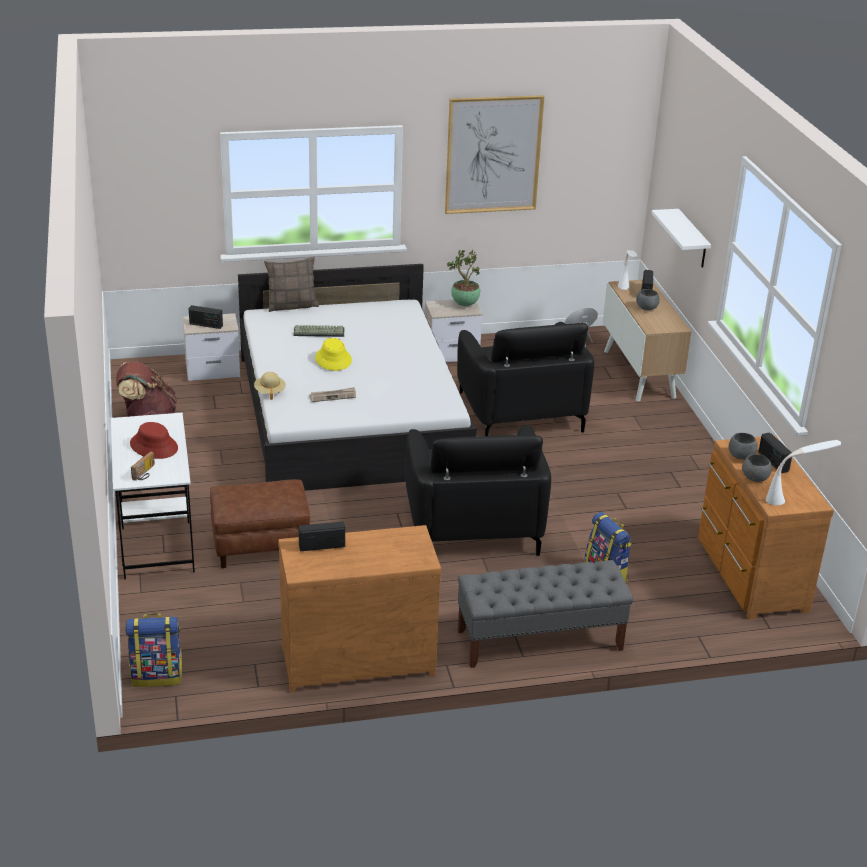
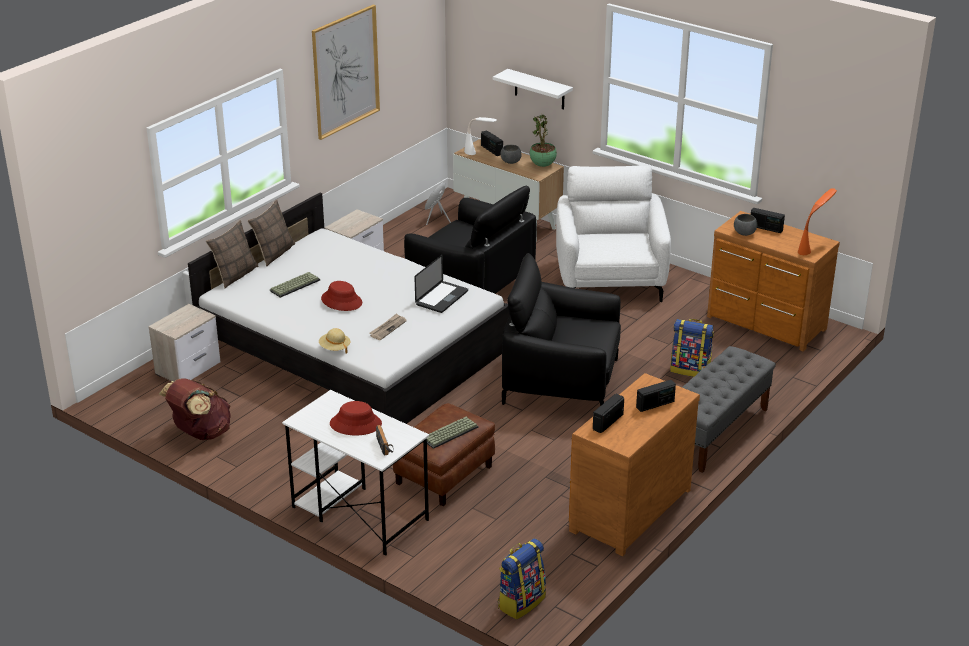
camera: 40 degrees left, 0 degrees up
radio [189,305,223,329] -> radio moved to [636,380,676,412]
yellow hat [315,338,352,371] -> red hat [321,281,362,311]
black armchair [405,425,551,556] -> black armchair turned 150 degrees clockwise [502,253,621,406]
potted plant [447,250,480,306] -> potted plant moved to [530,113,557,167]
grey bowl [742,454,772,482] -> none
white table lamp [766,440,841,505] -> orange table lamp [798,188,837,255]
none -> pillow [248,200,295,266]
none -> laptop [414,255,468,313]
none -> keyboard [427,417,478,449]
none -> white armchair [556,165,671,302]

